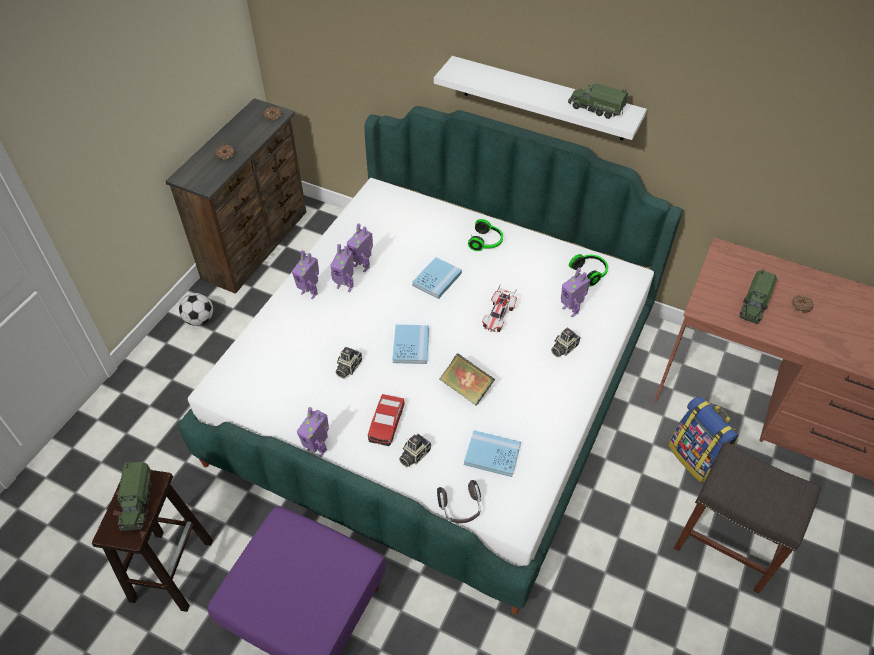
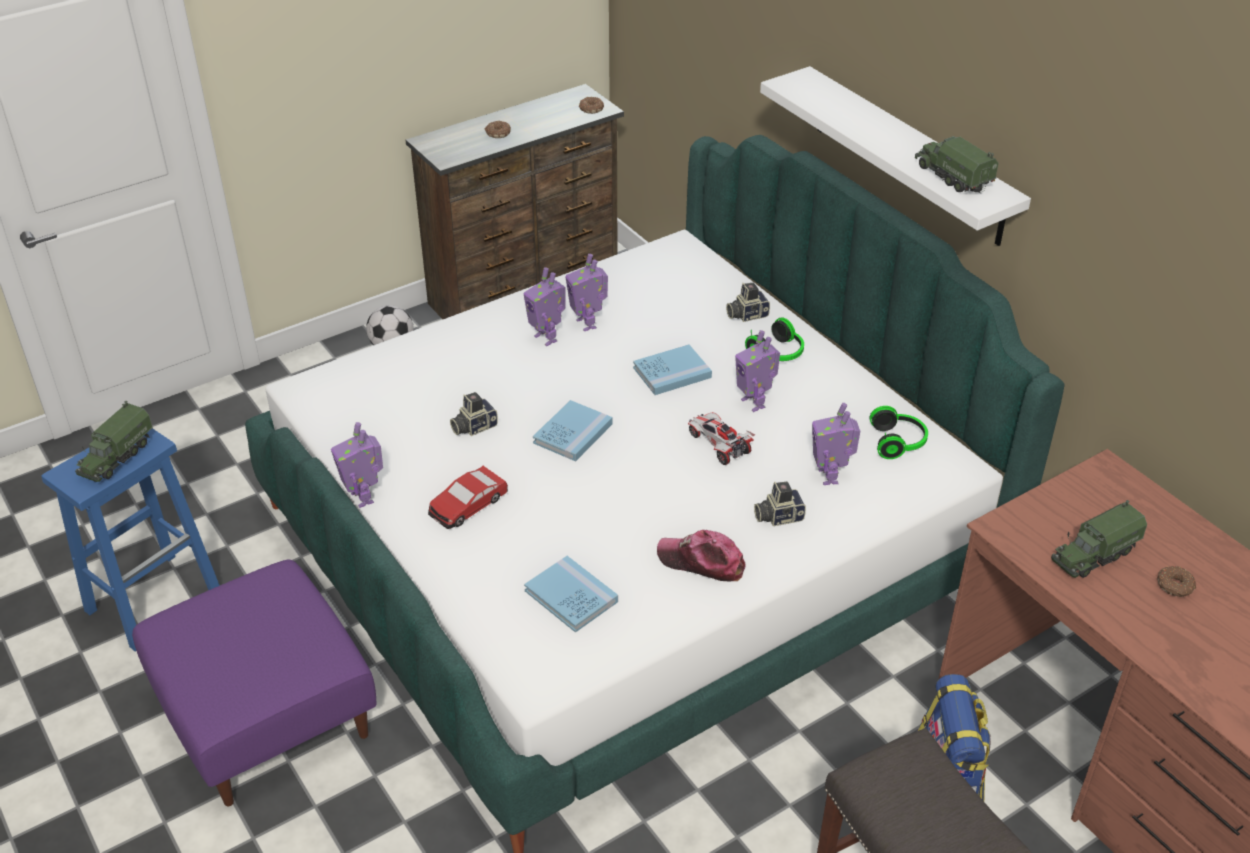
camera: 30 degrees right, 10 degrees down
brown stool [92,470,213,612] -> blue stool [41,428,220,652]
toy robot [292,250,319,299] -> toy robot moved to [735,330,780,412]
camera [399,434,431,467] -> camera moved to [726,283,770,322]
headphones [437,480,481,523] -> none
book [439,353,495,406] -> none
toy car [482,285,517,332] -> toy car turned 90 degrees clockwise [688,412,755,465]
none -> cap [657,530,746,581]

